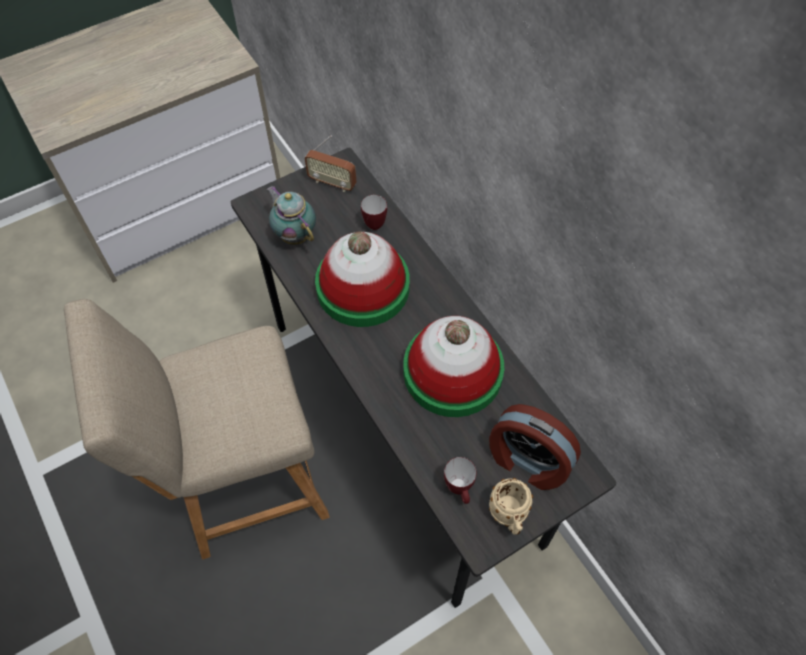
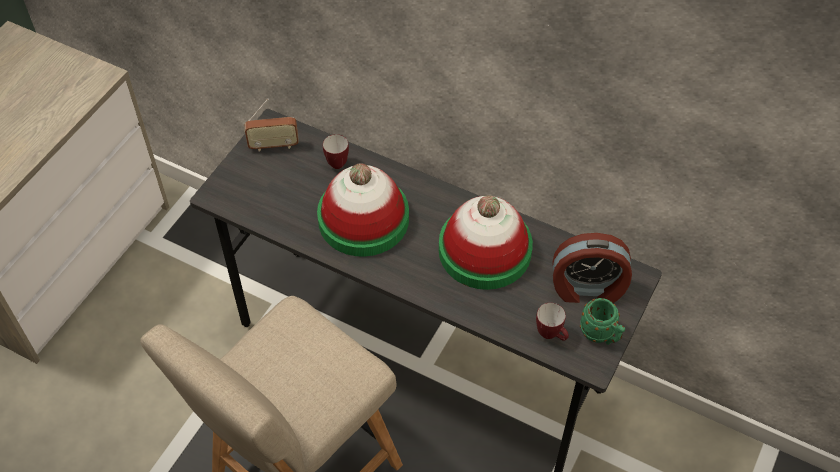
camera: 30 degrees left, 5 degrees down
teapot [267,186,316,245] -> none
beige mug [489,478,533,535] -> green mug [580,298,625,345]

